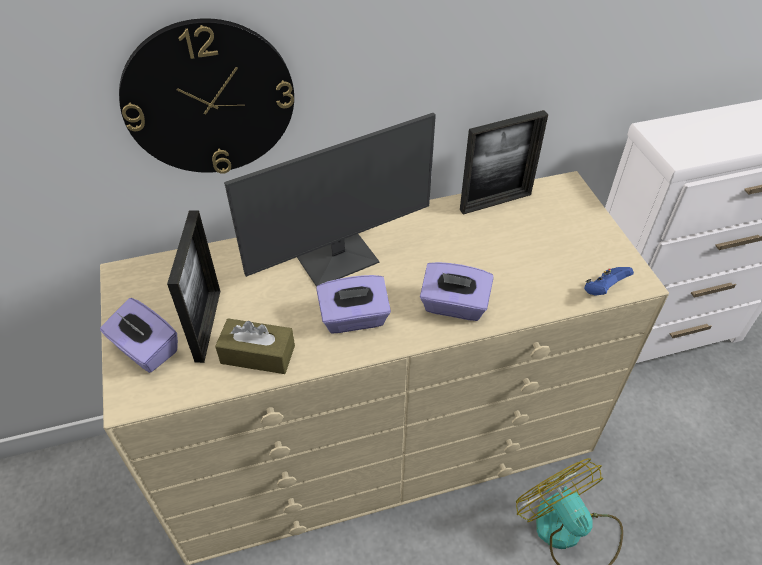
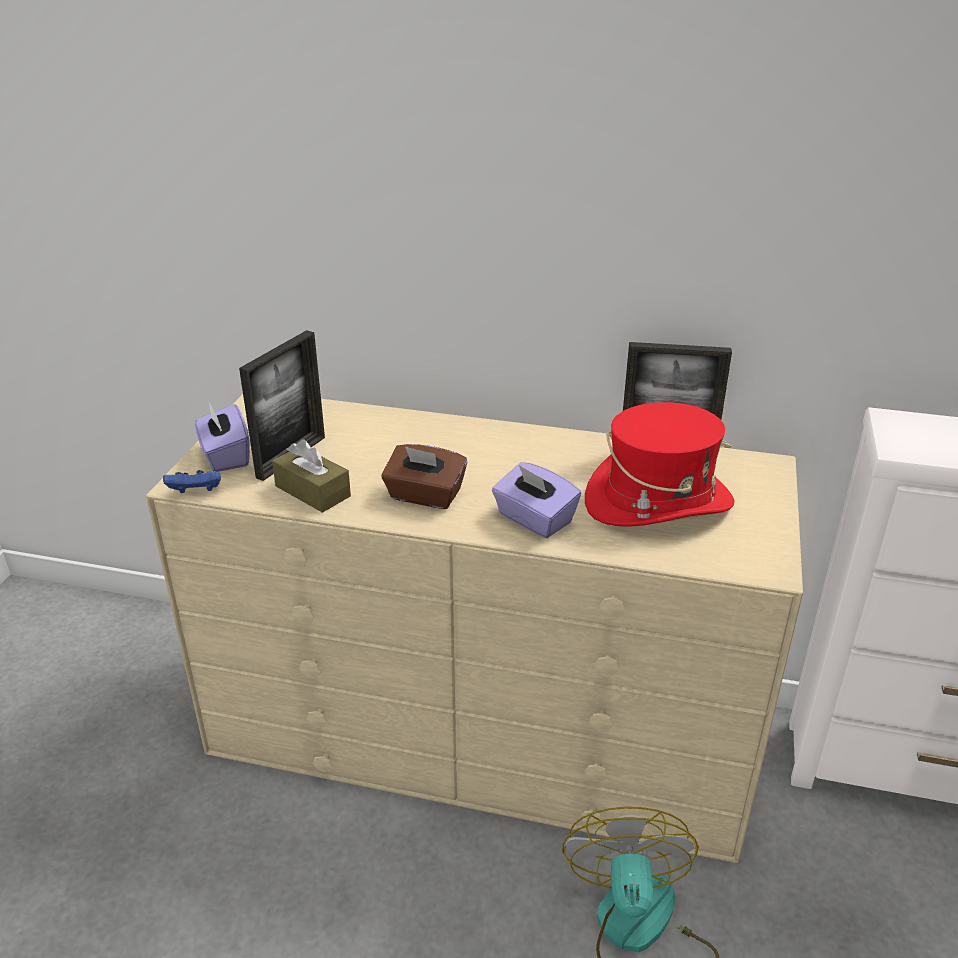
camera: 30 degrees right, 15 degrees down
wall clock [119,18,294,174] -> none
monitor [224,113,436,287] -> none
purple tissue box [316,275,391,334] -> brown tissue box [381,444,467,509]
blue game controller [584,267,634,296] -> blue game controller moved to [163,470,221,493]
none -> red hat [585,402,735,527]

